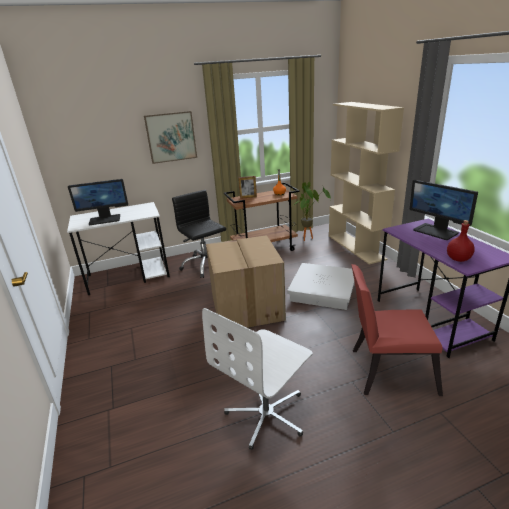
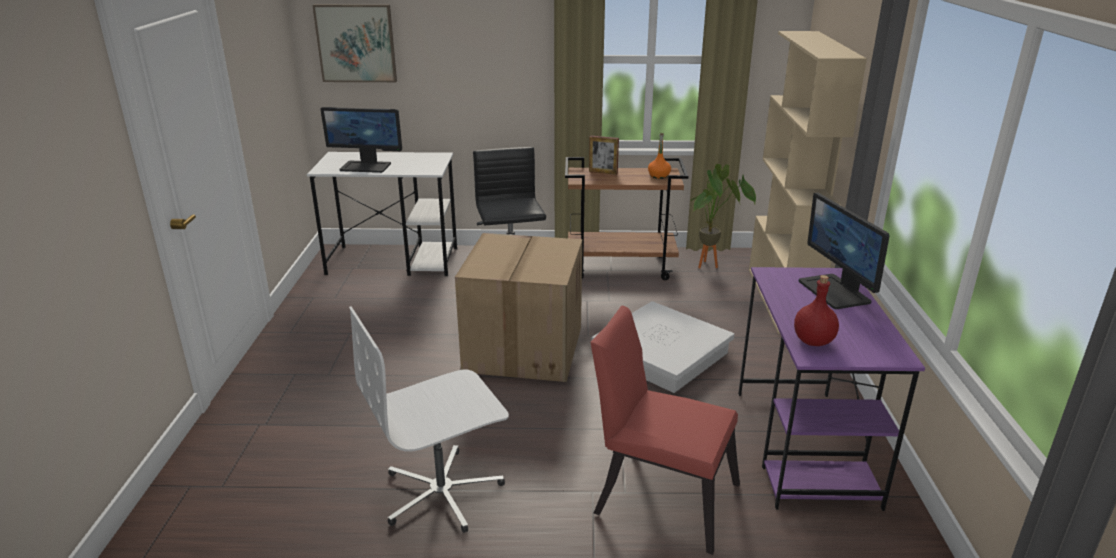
camera: 20 degrees right, 0 degrees up
picture [144,111,197,164] -> picture moved to [312,4,397,82]

